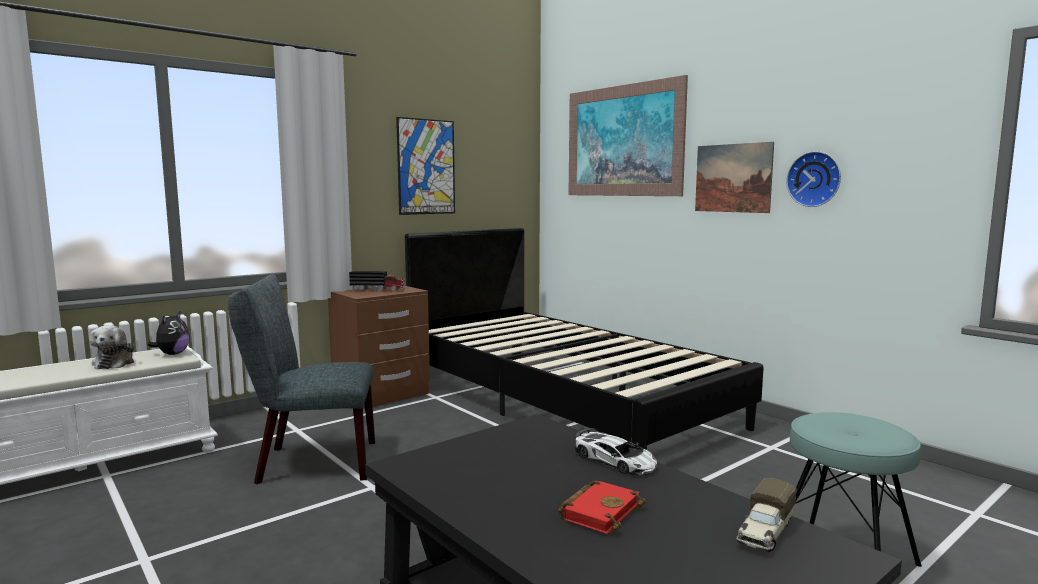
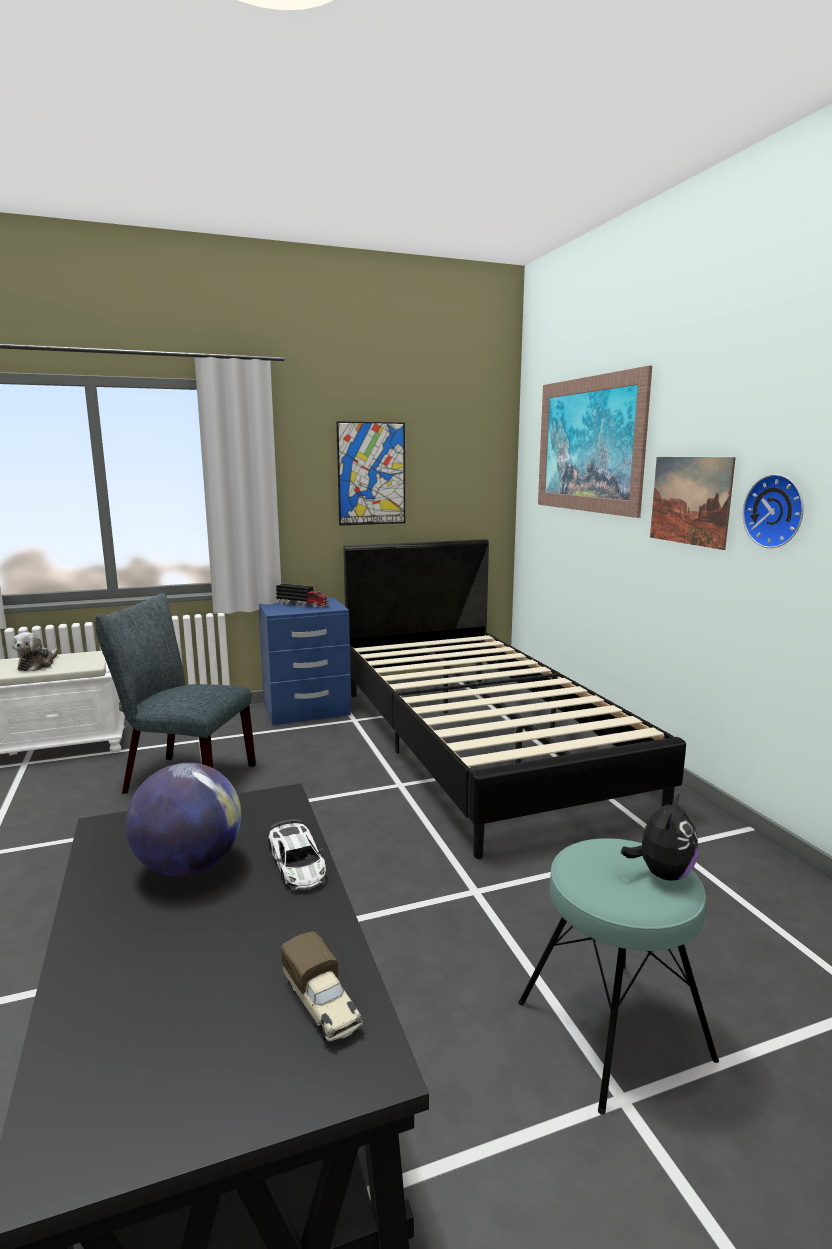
camera: 20 degrees right, 5 degrees up
plush toy [148,312,190,355] -> plush toy moved to [621,793,698,881]
brown nightstand [328,286,430,409] -> blue nightstand [259,597,351,725]
red book [557,480,646,534] -> none
toy truck [736,478,797,552] -> toy truck turned 90 degrees counterclockwise [281,931,363,1042]
none -> globe [126,763,241,877]

